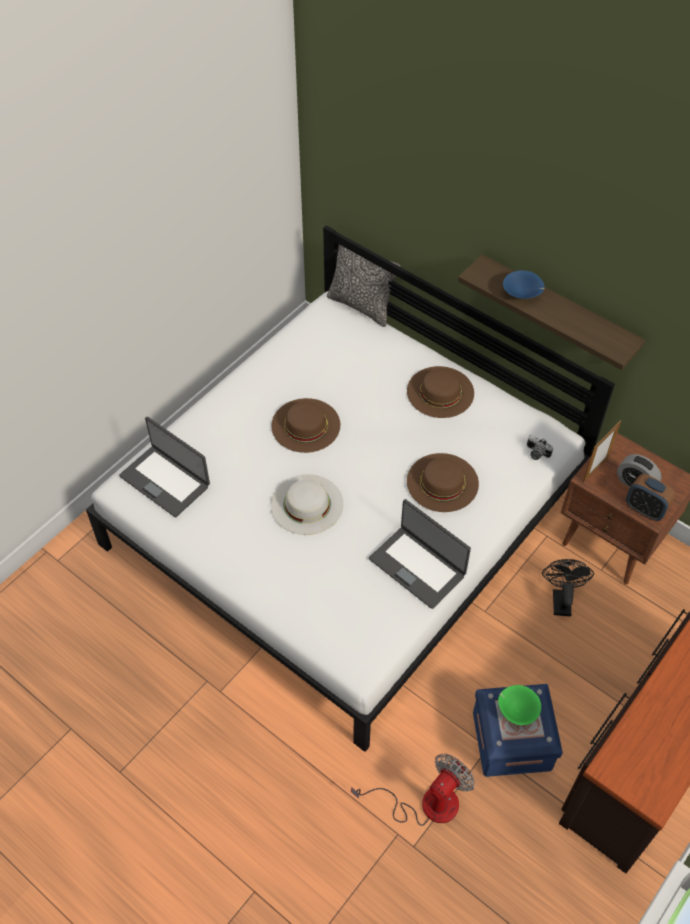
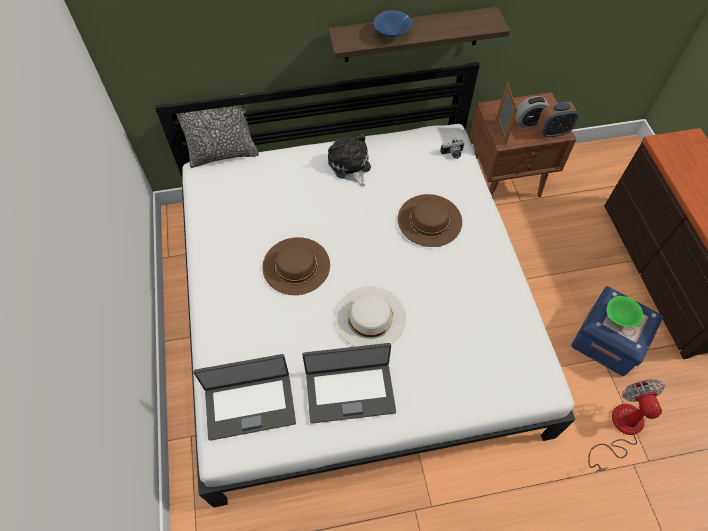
camera: 50 degrees left, 5 degrees up
laptop [369,499,471,609] -> laptop moved to [302,343,396,424]
brown hat [407,366,474,418] -> plush toy [328,133,371,186]
black fan [542,559,594,616] -> none

